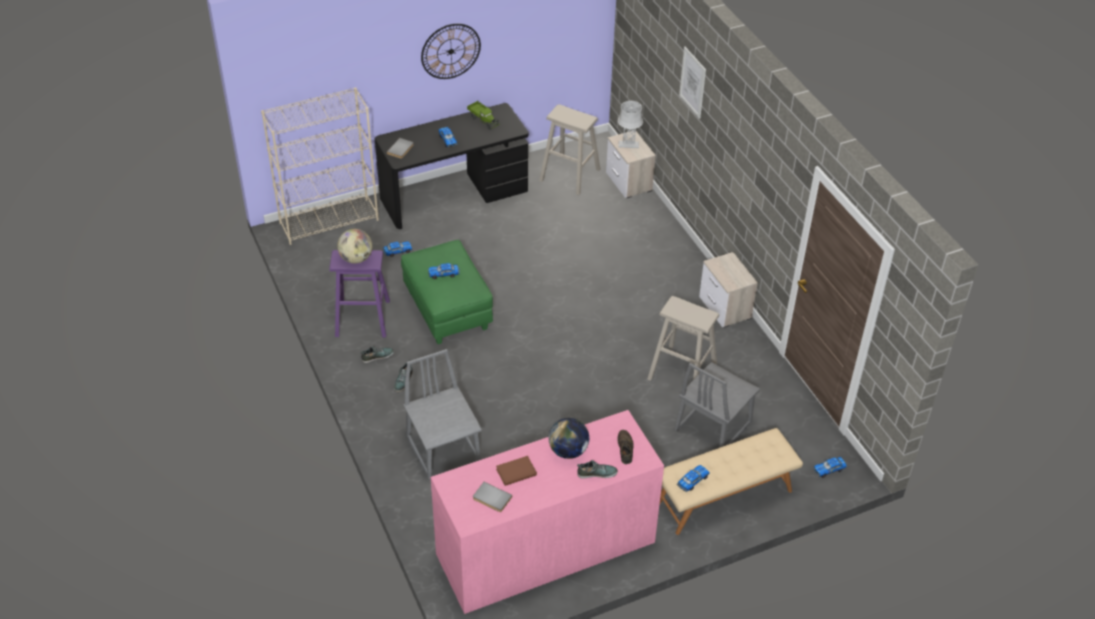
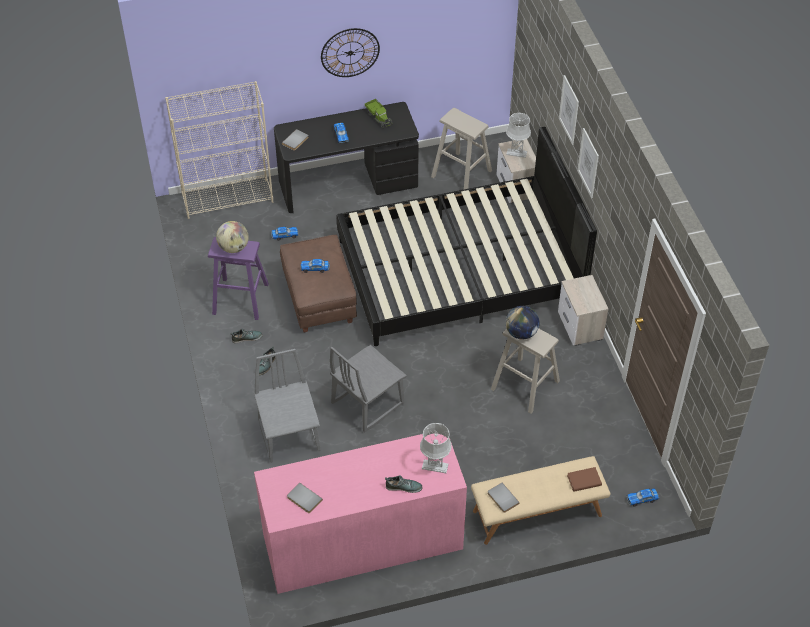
camera: 10 degrees right, 5 degrees up
green ottoman [401,240,493,344] -> brown ottoman [280,235,357,332]
brown book [496,456,537,486] -> brown book moved to [567,467,602,492]
globe [549,418,589,459] -> globe moved to [506,306,540,340]
brown shoe [618,430,634,464] -> grey table lamp [420,423,452,473]
grey chair [675,362,760,448] -> grey chair moved to [330,345,407,432]
toy car [677,465,710,492] -> grey book [487,483,519,513]
none -> black bed [336,127,597,346]
none -> picture [577,128,599,198]

